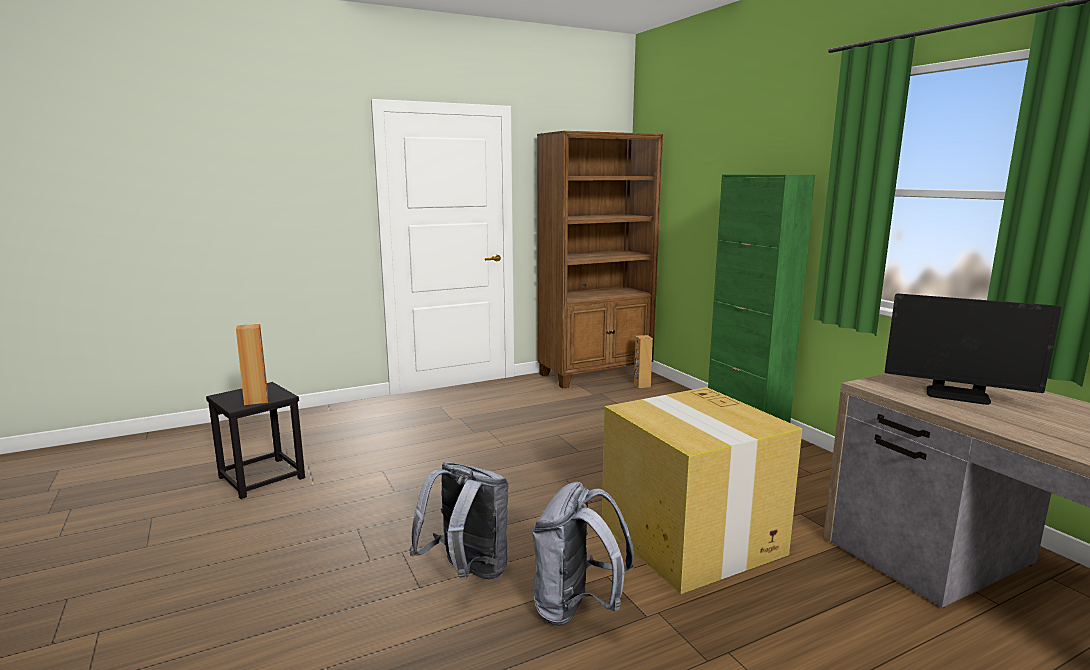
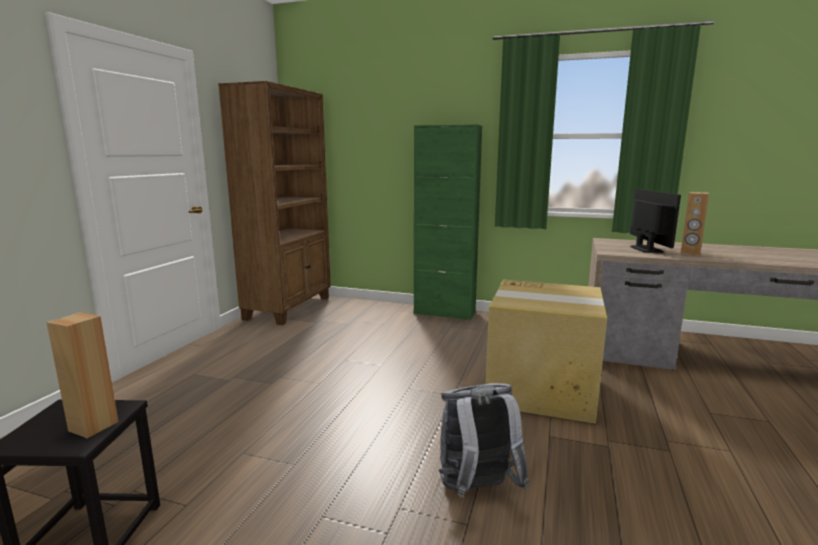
camera: 45 degrees left, 0 degrees up
grey backpack [532,482,635,626] -> none
brown speaker [634,335,653,388] -> brown speaker moved to [680,192,709,256]
monitor [885,293,1061,405] -> monitor turned 75 degrees counterclockwise [630,188,681,253]

